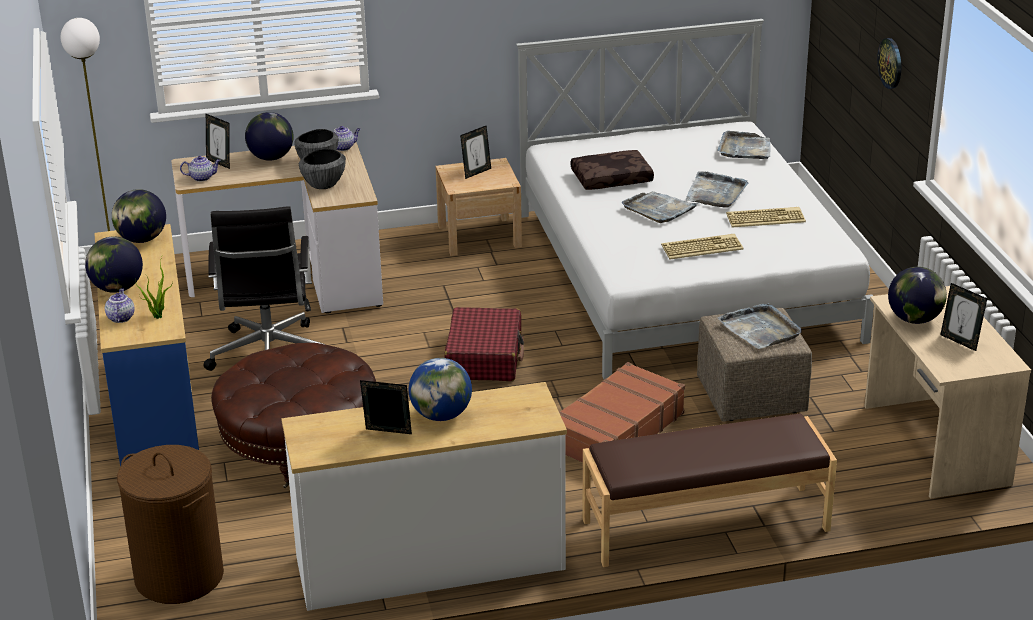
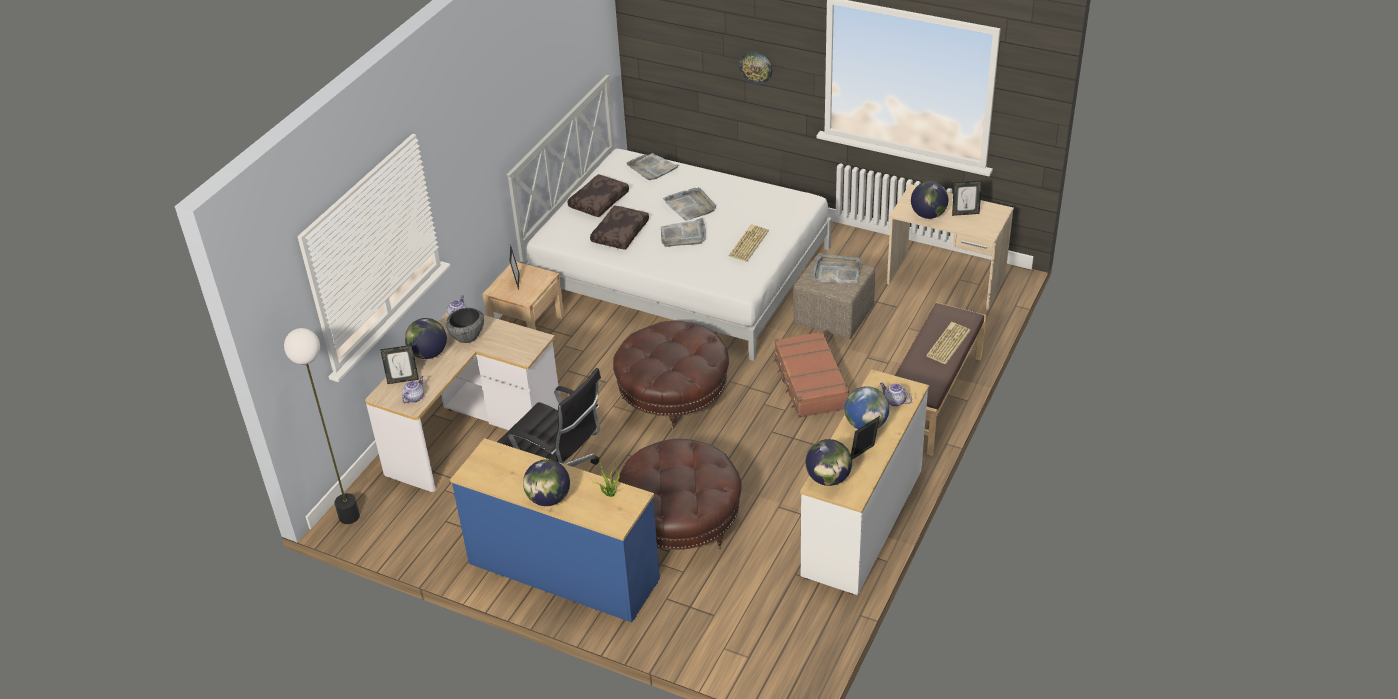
camera: 50 degrees left, 10 degrees up
teapot [105,288,135,323] -> teapot moved to [880,383,912,407]
globe [112,189,166,243] -> globe moved to [806,439,852,486]
brown laundry basket [117,445,224,604] -> none
bowl [299,149,346,189] -> none
red suitcase [444,307,524,381] -> brown ottoman [613,321,729,430]
keyboard [726,207,806,228] -> keyboard moved to [926,322,971,365]
none -> brown pillow [567,174,629,217]

